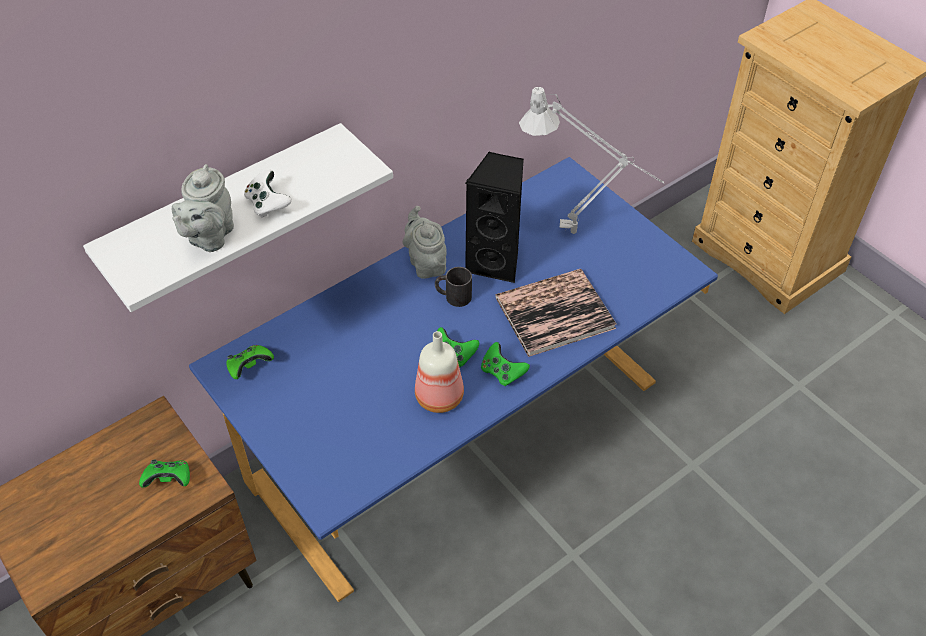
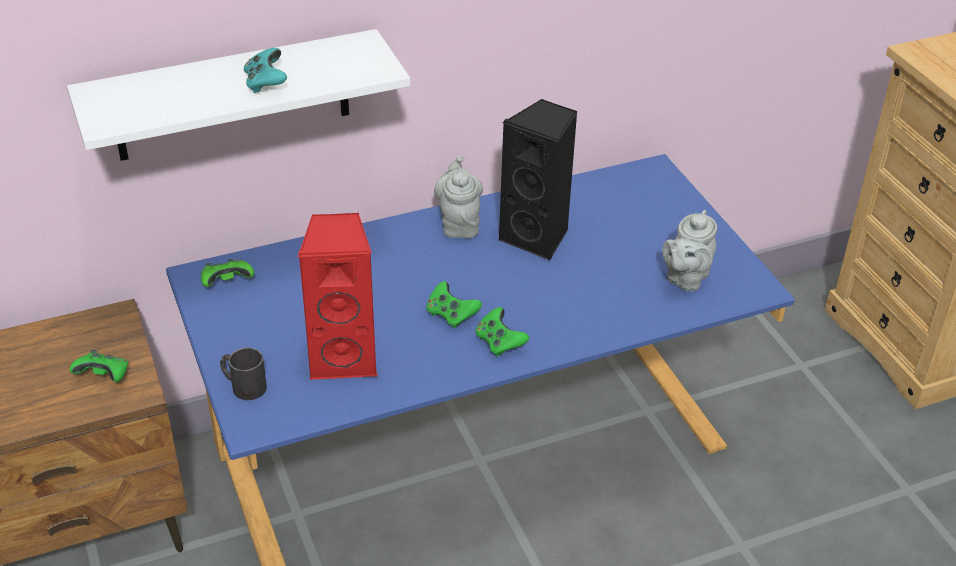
camera: 15 degrees right, 10 degrees down
grey teapot [172,164,234,252] -> grey teapot moved to [662,210,717,292]
white game controller [244,169,292,218] -> turquoise game controller [244,48,287,93]
bottle [415,331,464,413] -> none
black mug [435,267,472,307] -> black mug moved to [220,348,267,400]
book [495,269,617,357] -> none
grey table lamp [519,87,665,234] -> none
none -> red speaker [298,213,378,381]

